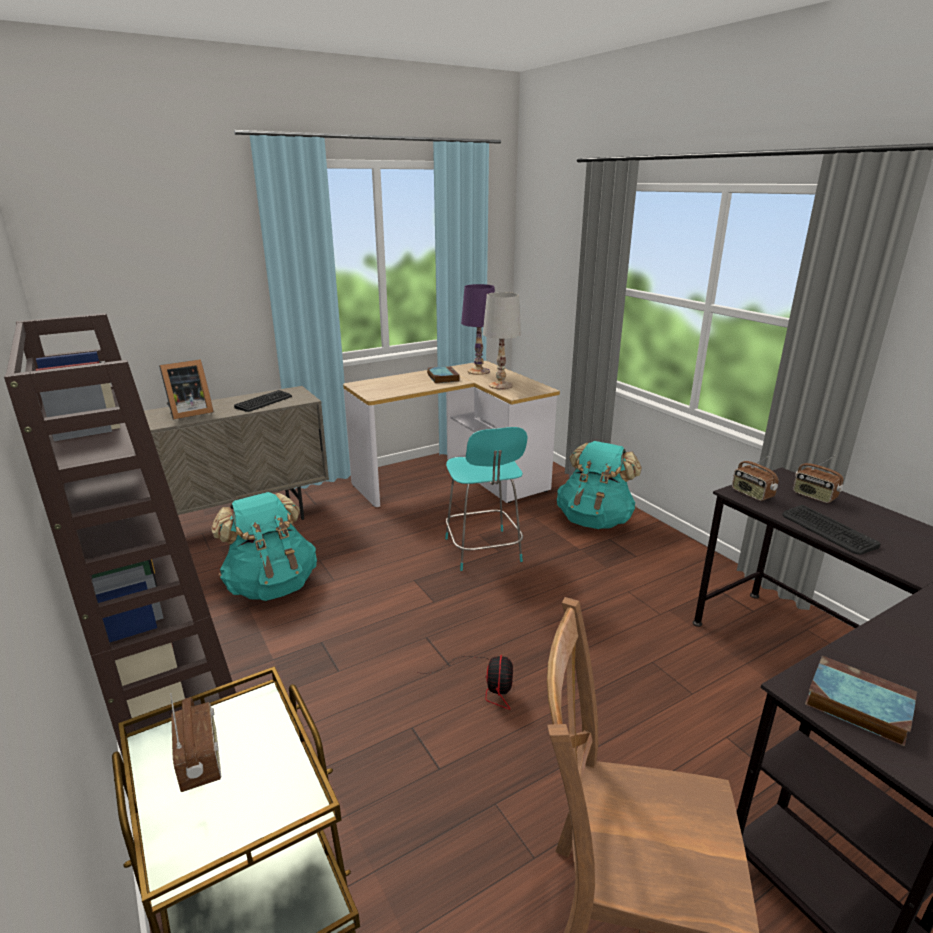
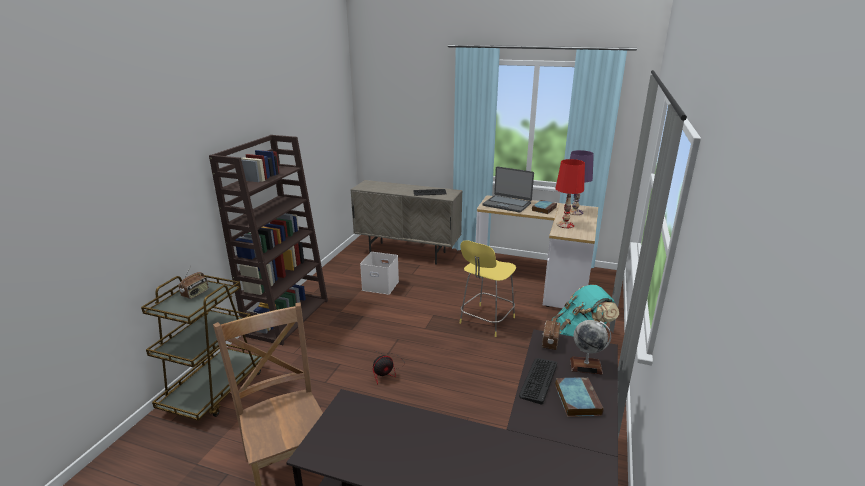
camera: 50 degrees right, 0 degrees up
picture frame [159,359,214,420] -> none
turquoise backpack [211,492,317,601] -> white storage box [360,252,399,295]
turquoise stool [445,427,527,571] -> yellow stool [460,240,516,337]
white table lamp [483,292,521,389] -> red table lamp [555,159,585,228]
radio [793,456,844,503] -> globe [570,320,611,375]
book [805,656,917,747] -> book moved to [555,377,604,417]
none -> laptop [483,166,534,213]

